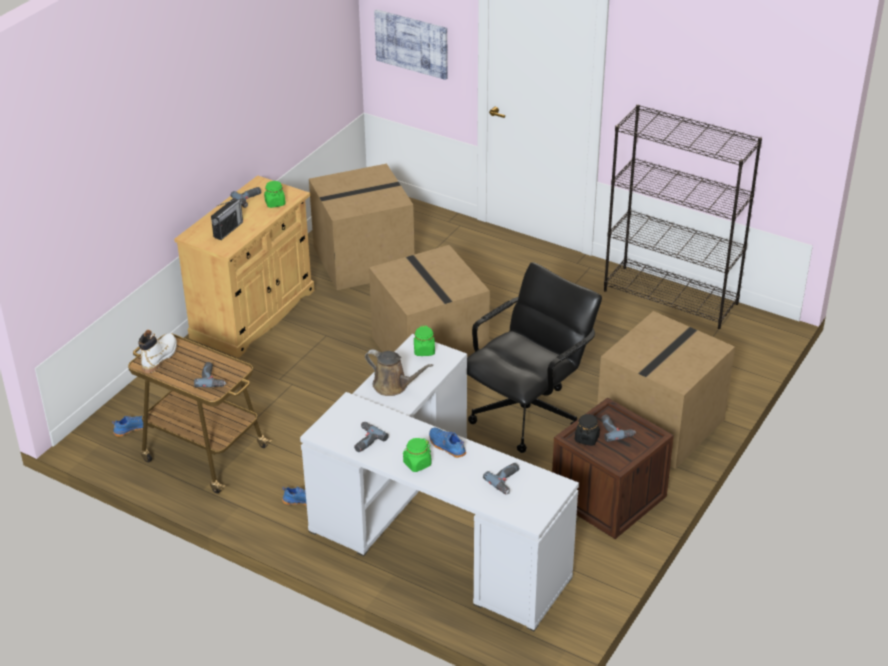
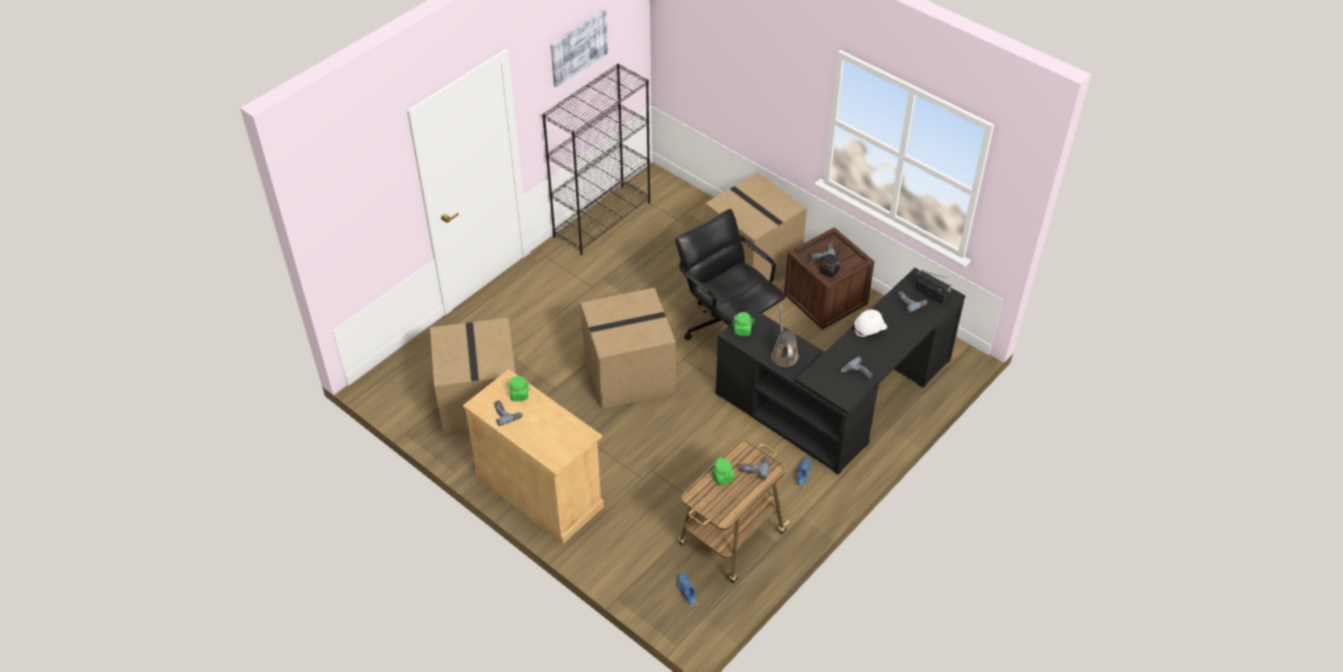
camera: 80 degrees left, 10 degrees up
white boot [139,330,177,373] -> none
radio [211,199,243,240] -> radio moved to [916,269,952,304]
white desk [300,334,579,631] -> black desk [716,268,965,475]
brown watering can [365,350,433,396] -> brown watering can turned 45 degrees counterclockwise [771,304,799,367]
picture [374,9,448,80] -> picture moved to [551,10,608,87]
green jar [403,438,431,472] -> green jar moved to [712,457,734,485]
blue shoe [429,428,466,458] -> white hard hat [854,309,887,337]

